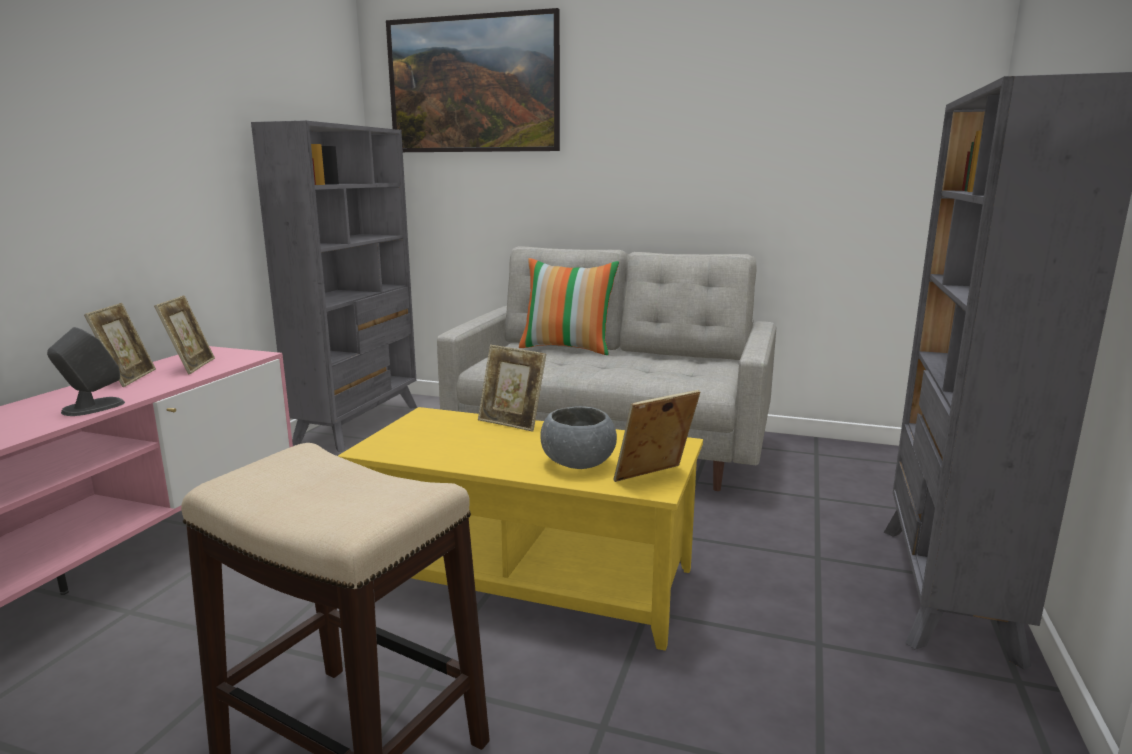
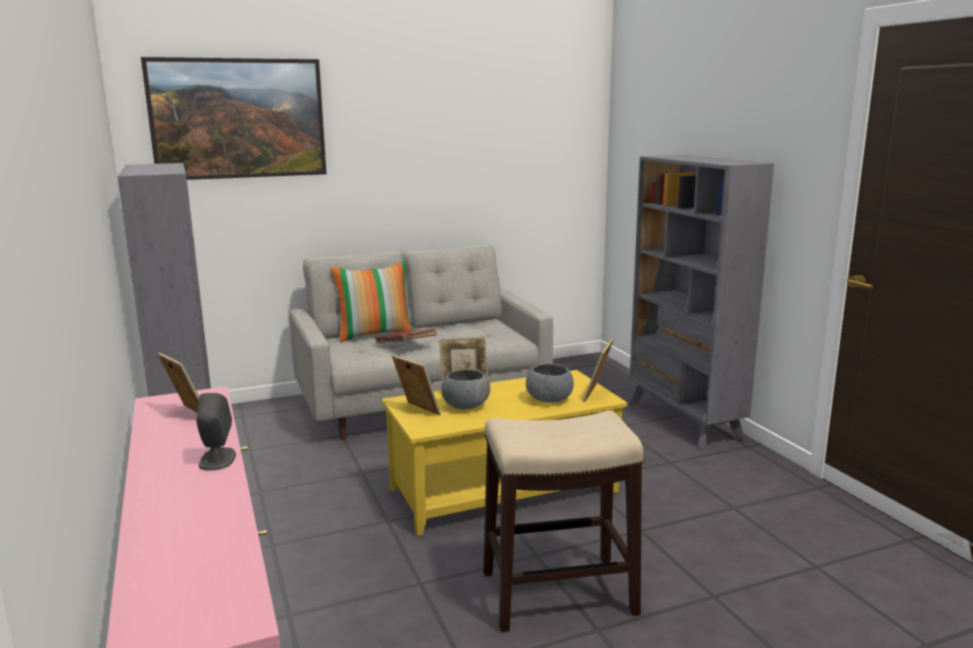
camera: 40 degrees left, 0 degrees up
picture frame [84,303,156,387] -> picture frame moved to [392,355,441,415]
none -> red book [374,329,437,343]
none -> grey bowl [441,369,490,409]

